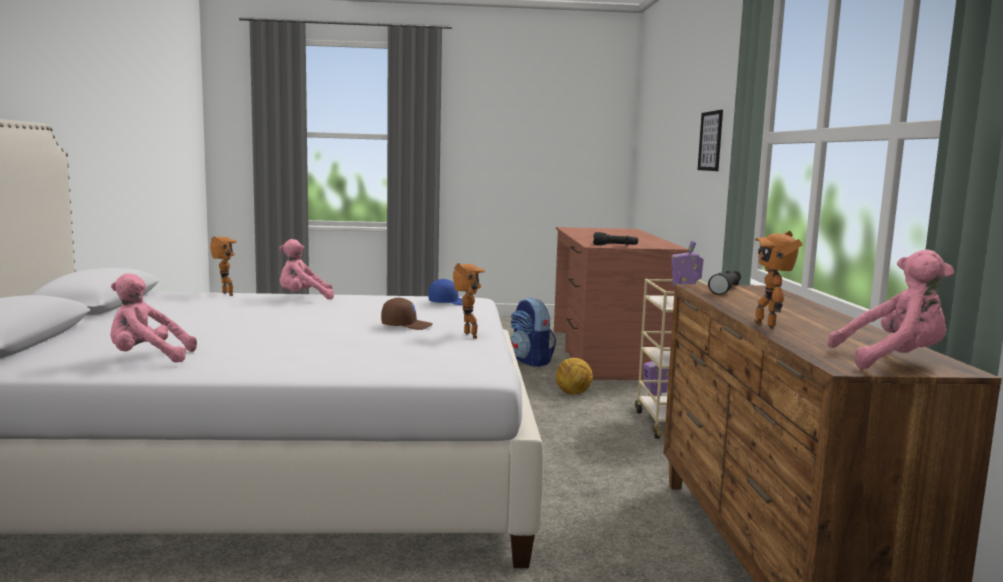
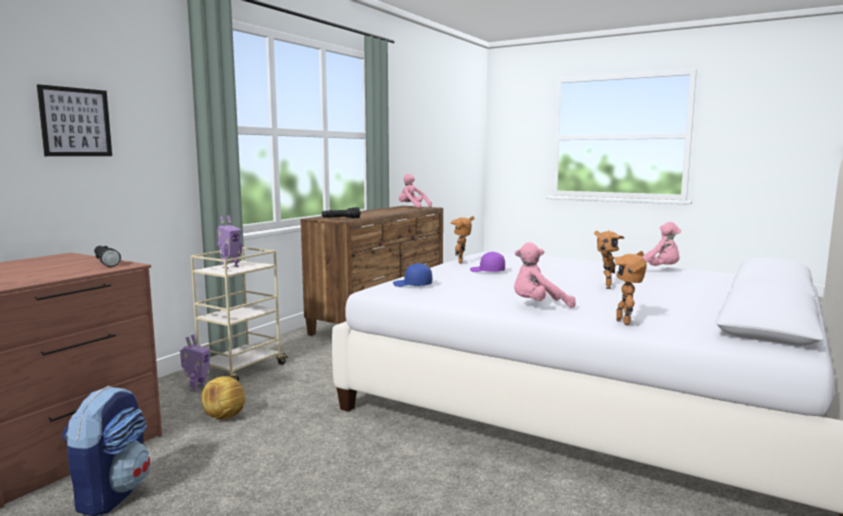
camera: 145 degrees left, 0 degrees up
pink plush toy [279,239,334,299] -> pink plush toy turned 150 degrees clockwise [514,242,576,308]
brown cap [381,297,433,330] -> purple cap [470,252,505,272]
toy robot [754,231,802,328] -> toy robot moved to [594,231,624,289]

